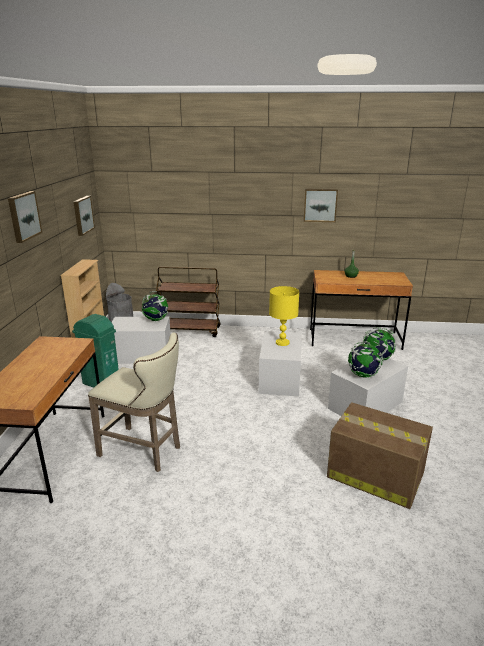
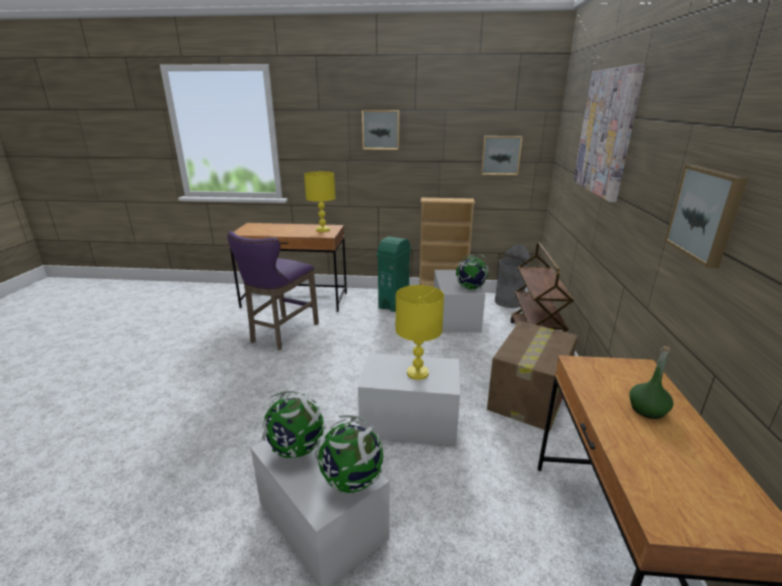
camera: 90 degrees right, 0 degrees up
beige stool [88,332,180,472] -> purple stool [227,231,319,350]
cardboard box [327,402,433,509] -> cardboard box moved to [487,321,578,431]
none -> yellow table lamp [304,171,335,232]
none -> picture [573,64,646,202]

